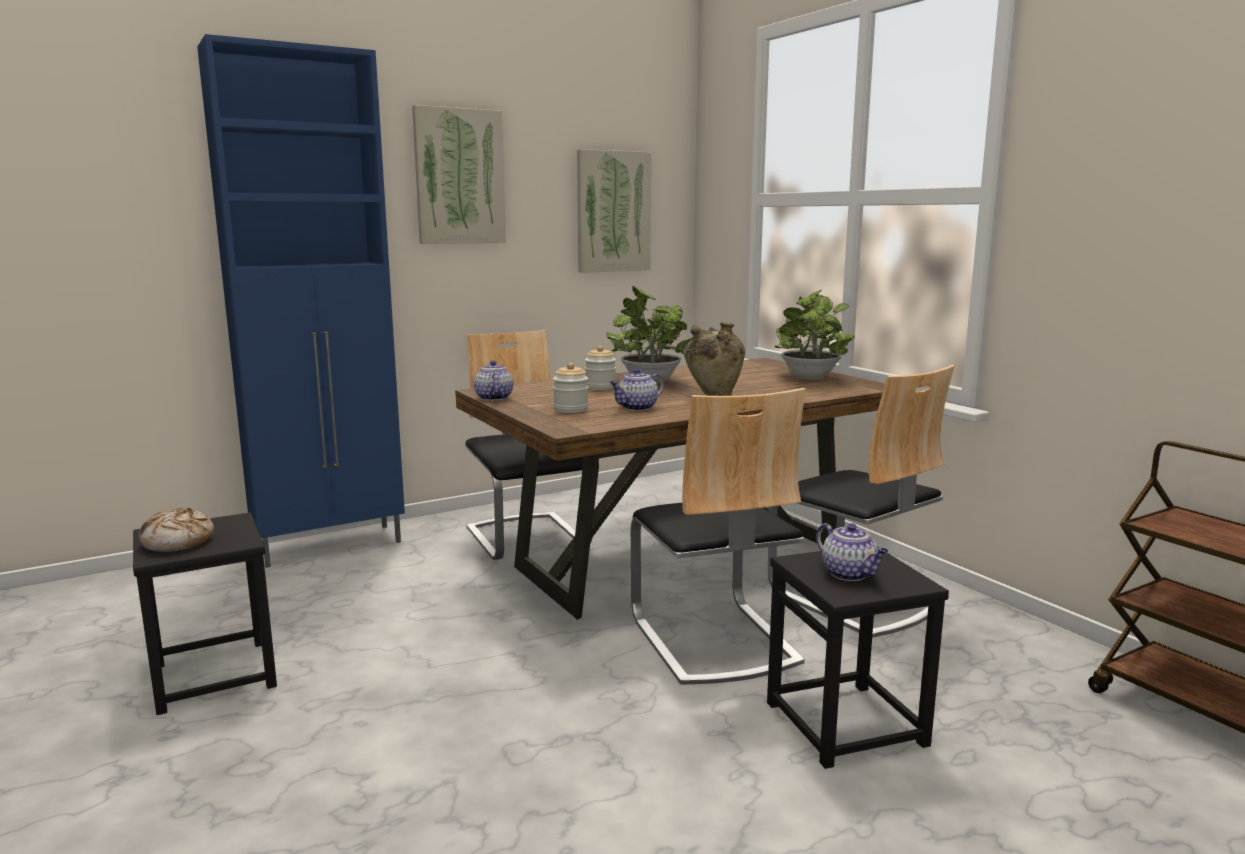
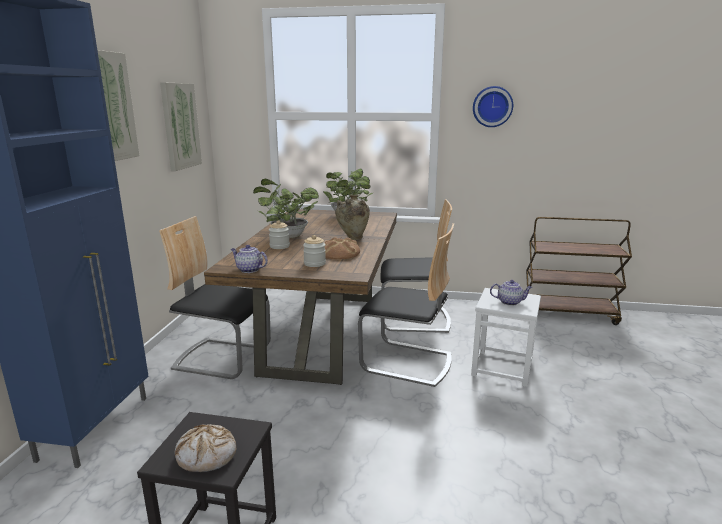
camera: 50 degrees left, 5 degrees up
teapot [610,368,664,411] -> bread [325,237,360,259]
black stool [767,547,949,769] -> white stool [471,288,541,387]
none -> wall clock [473,86,513,127]

